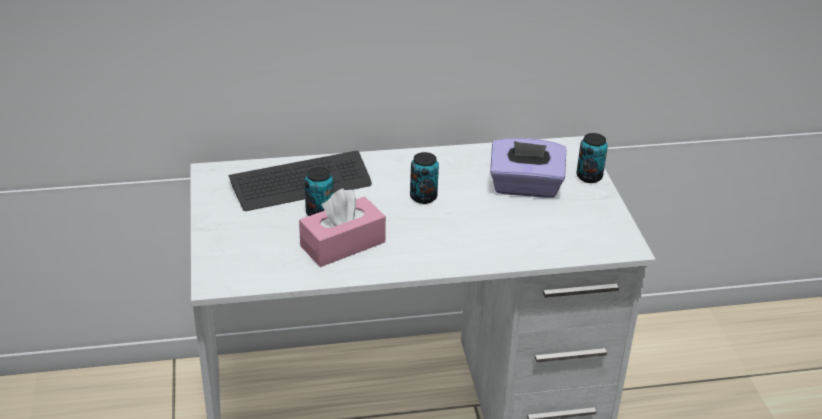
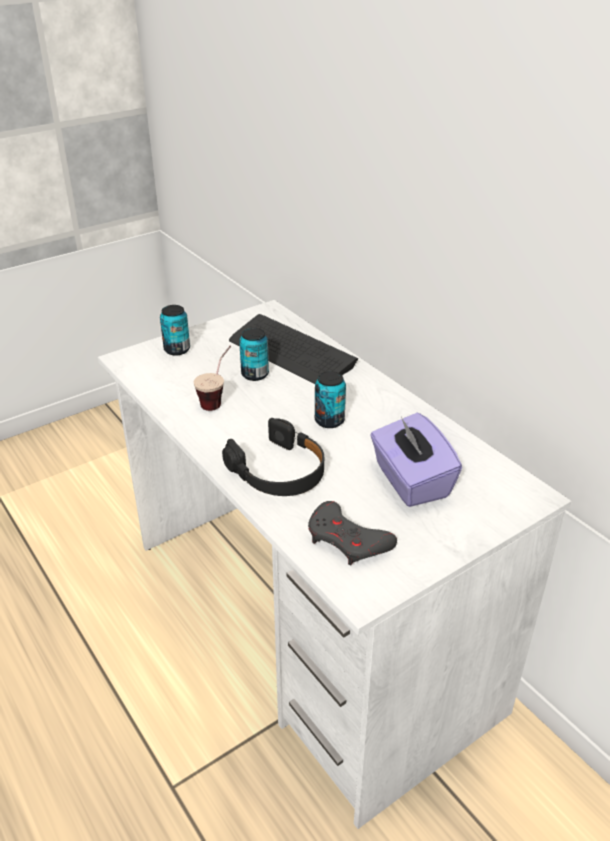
camera: 65 degrees right, 0 degrees up
pink tissue box [299,188,386,267] -> cup [194,345,231,411]
can [576,133,608,183] -> can moved to [160,305,190,356]
none -> black headphones [222,418,324,496]
none -> grey game controller [308,501,397,565]

